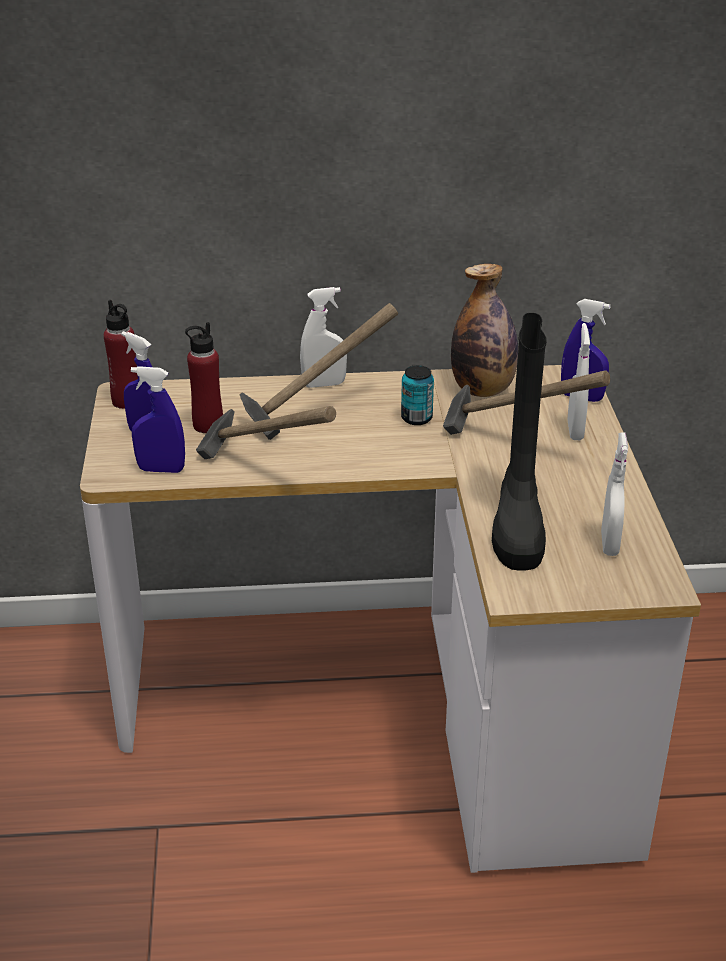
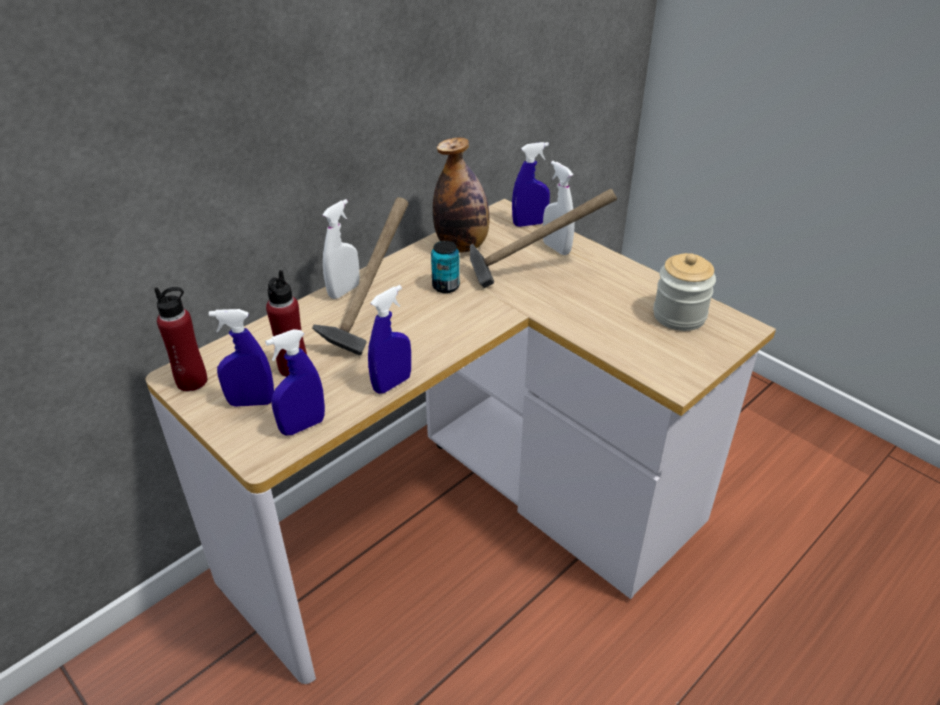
camera: 40 degrees left, 5 degrees up
hammer [196,406,336,459] -> blue spray bottle [368,285,411,394]
black boot [492,313,547,571] -> none
white spray bottle [601,433,628,556] -> jar [653,253,716,331]

